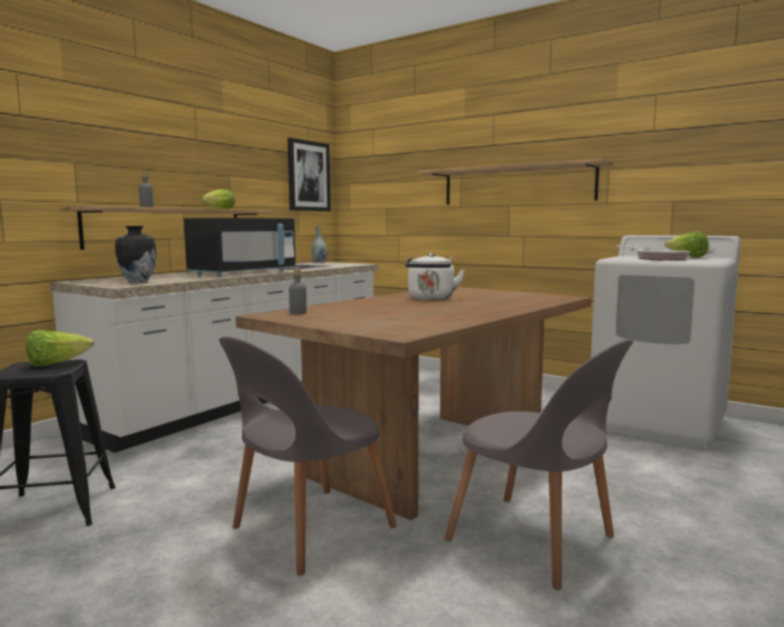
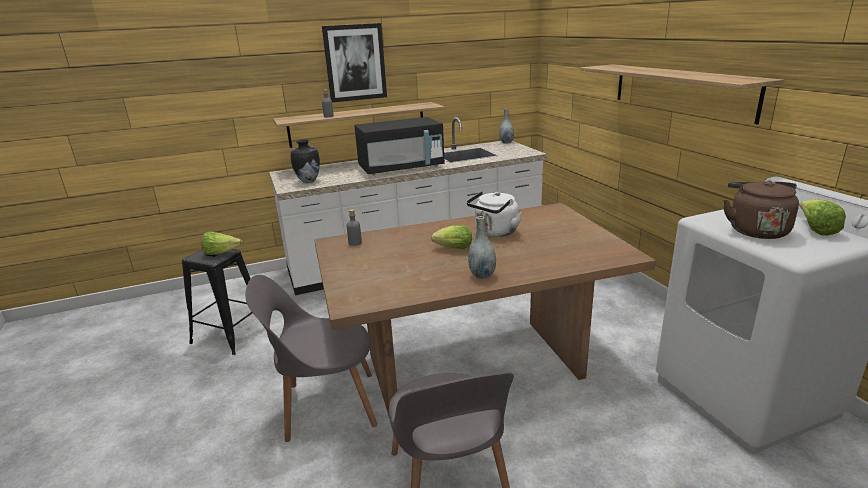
camera: 35 degrees right, 15 degrees up
lettuce [202,189,235,209] -> lettuce moved to [431,225,472,249]
picture [288,138,330,211] -> picture moved to [322,23,387,102]
frying pan [616,246,691,260] -> brown kettle [723,180,799,239]
none -> grey vase [468,216,496,279]

